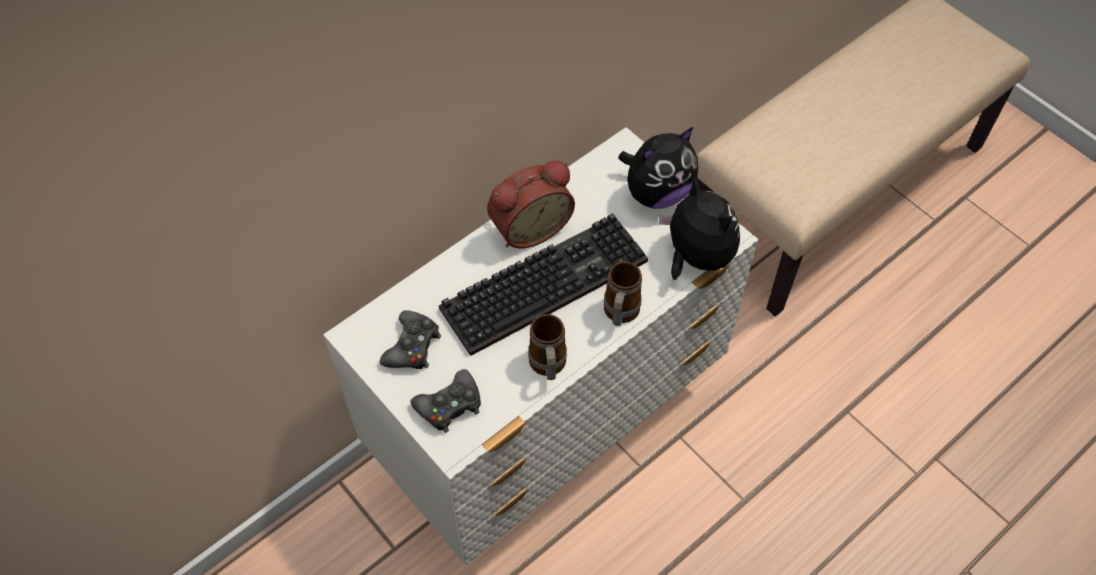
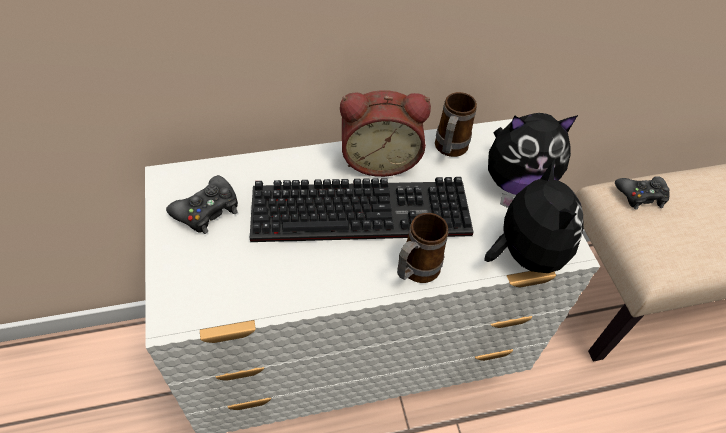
camera: 25 degrees right, 5 degrees down
black game controller [410,369,481,433] -> black game controller moved to [615,176,670,210]
mug [528,314,567,380] -> mug moved to [435,92,477,157]

